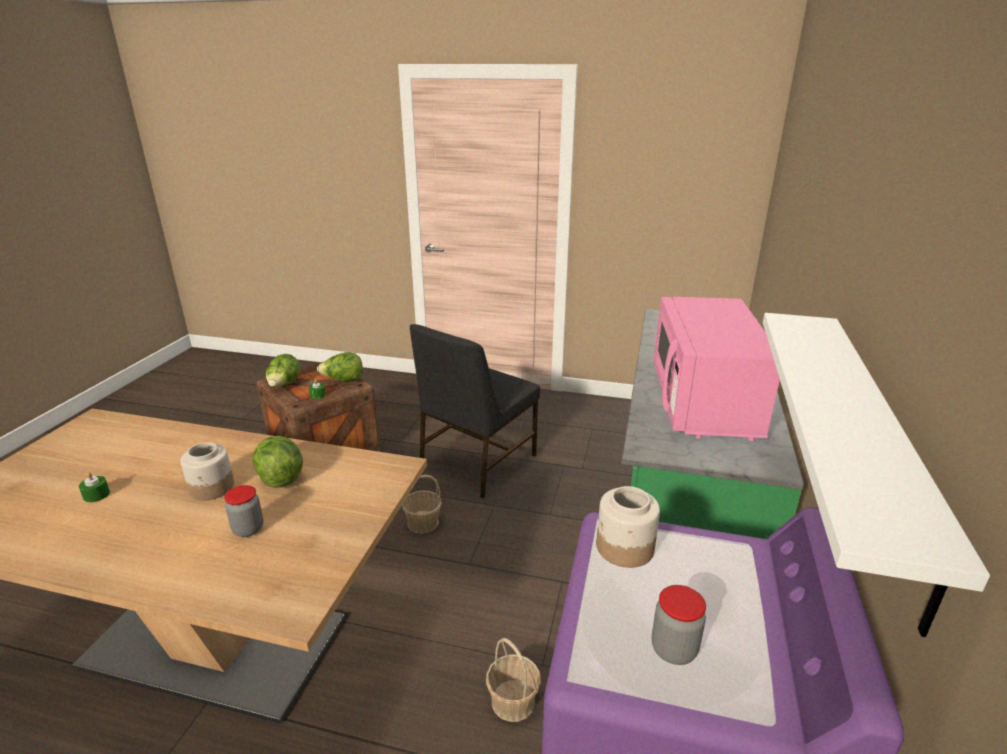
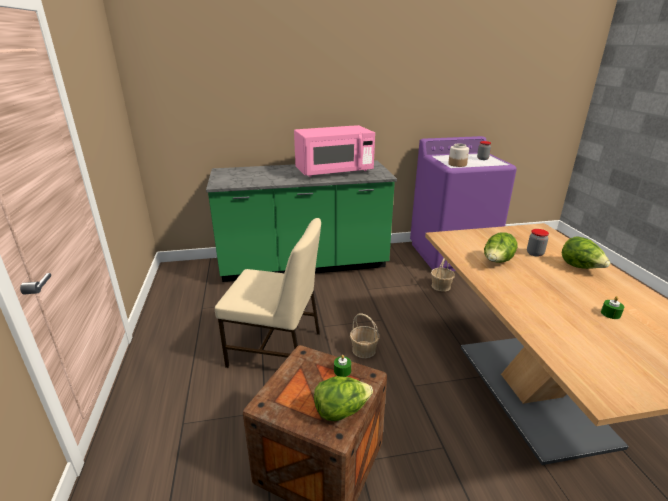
camera: 115 degrees left, 0 degrees up
jar [180,442,234,501] -> none
lettuce [317,352,363,382] -> lettuce moved to [562,236,610,269]
black chair [410,324,540,498] -> beige chair [215,218,321,368]
white shelf [763,313,990,637] -> none

